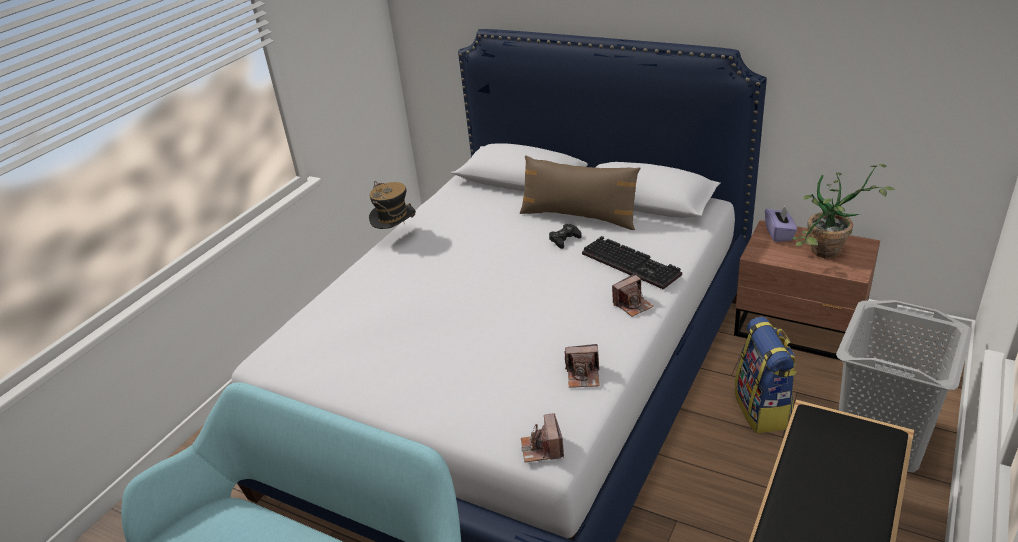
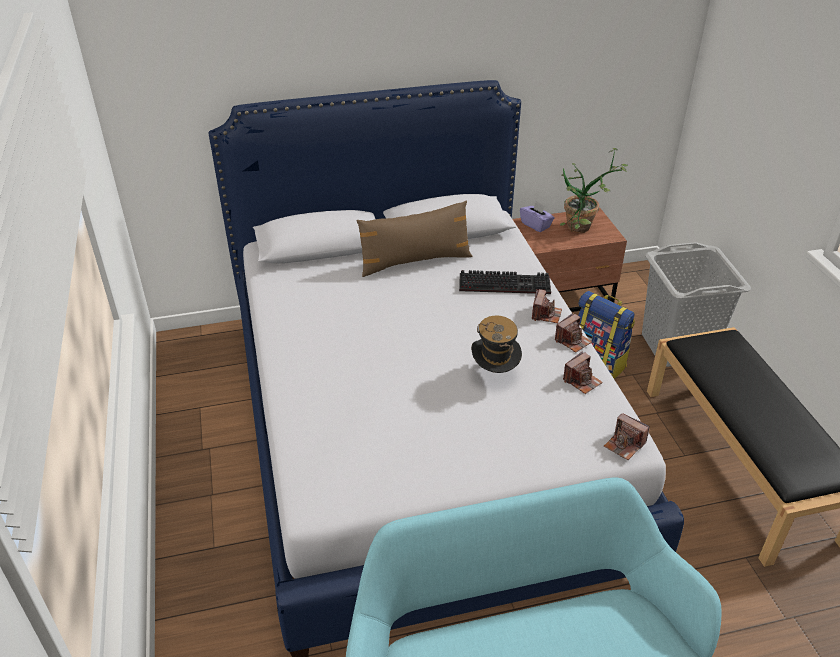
camera: 45 degrees left, 5 degrees up
hat [369,181,416,229] -> hat moved to [471,315,522,373]
black game controller [549,224,582,249] -> none
none -> camera [555,313,592,352]

